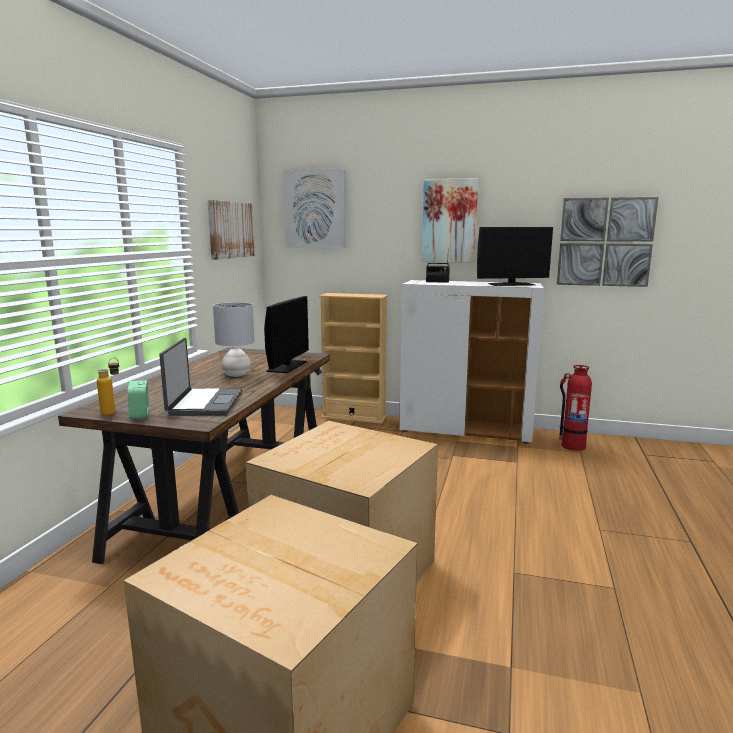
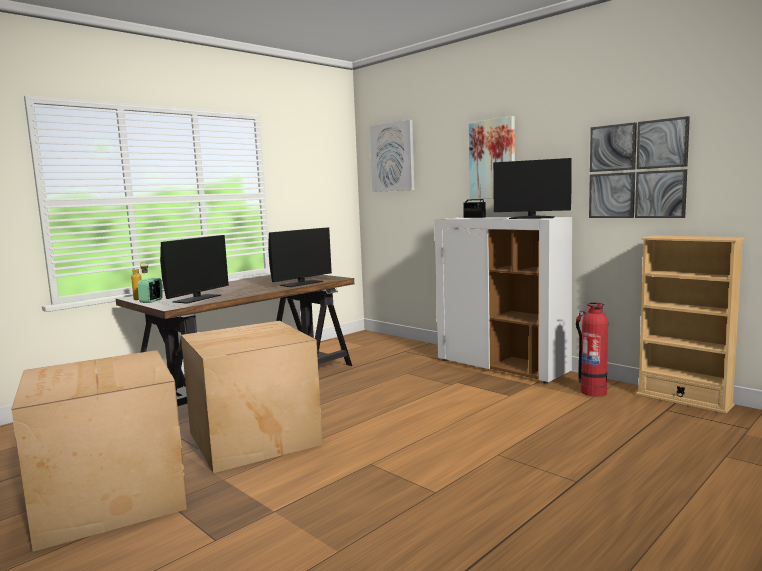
camera: 30 degrees right, 5 degrees down
laptop [159,338,242,416] -> monitor [160,235,229,304]
picture [208,200,255,260] -> none
grey table lamp [213,302,254,377] -> none
beige bookcase [319,293,388,424] -> beige bookcase moved to [636,235,745,414]

